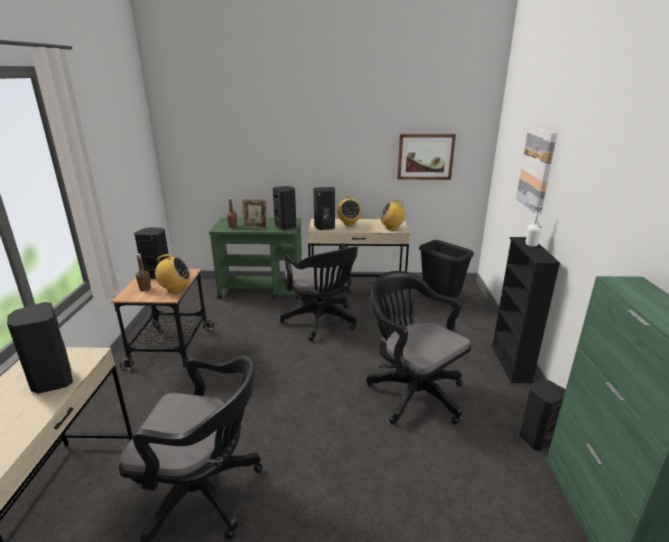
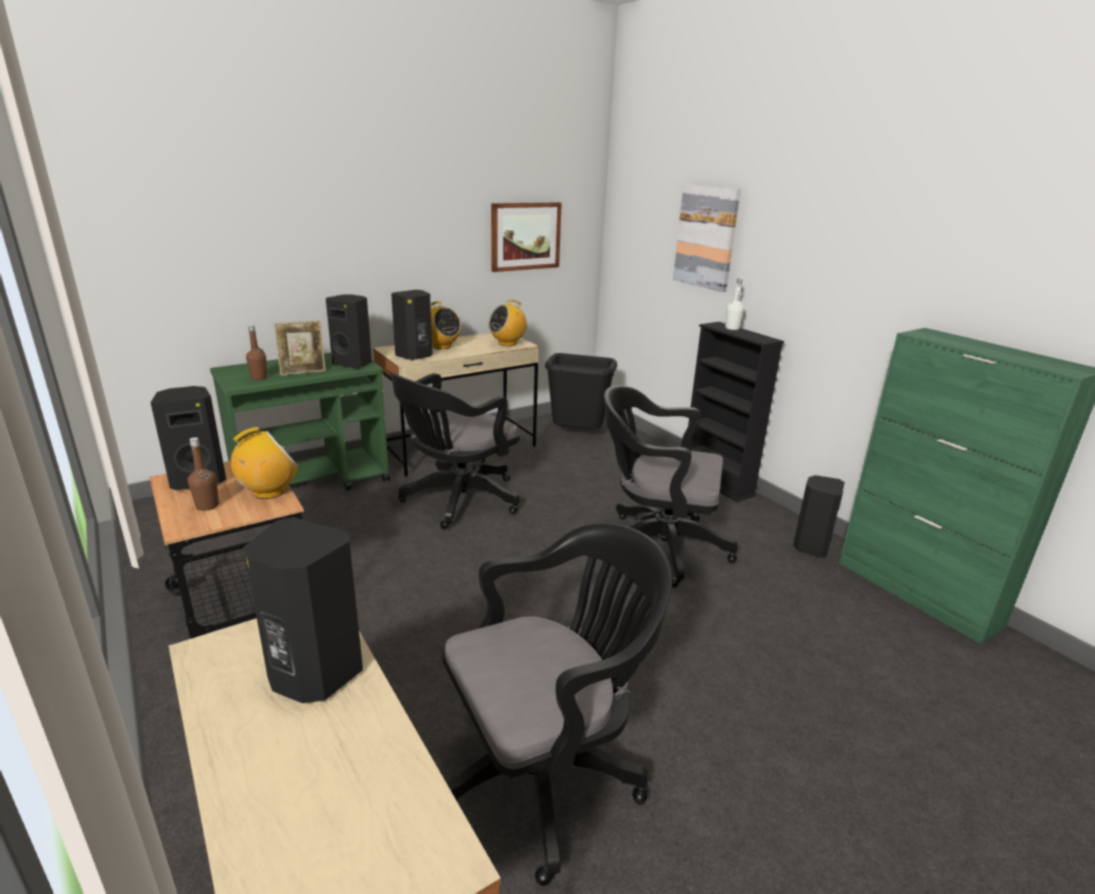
camera: 35 degrees left, 0 degrees up
black office chair [280,243,358,341] -> black office chair turned 105 degrees clockwise [391,373,520,530]

